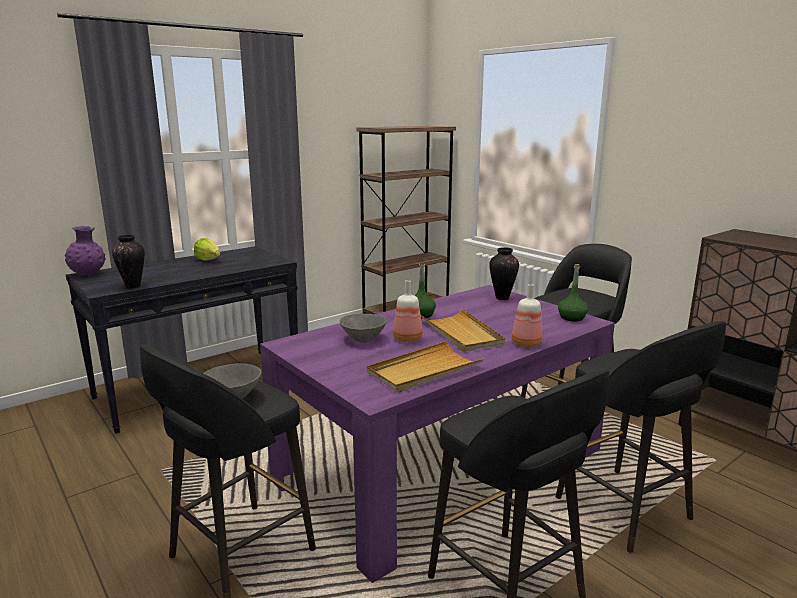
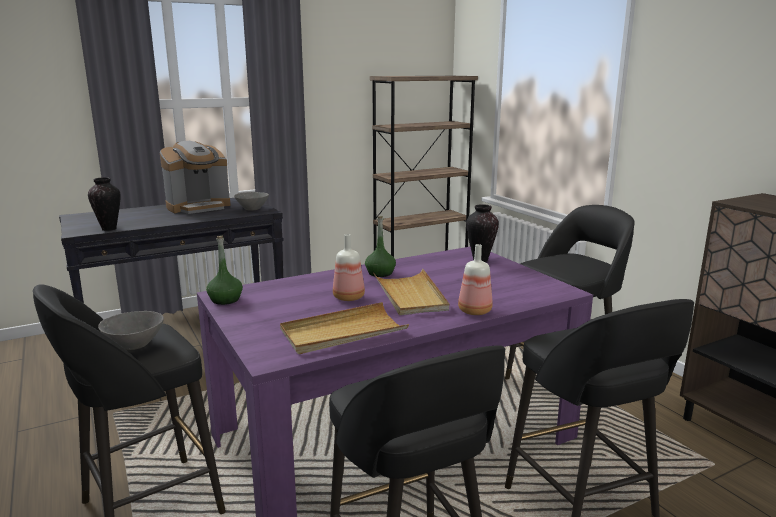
camera: 10 degrees right, 0 degrees up
purple vase [65,226,106,275] -> none
lettuce [194,238,220,261] -> coffee machine [160,141,230,214]
grey bowl [339,314,387,343] -> grey bowl moved to [234,192,269,211]
green bottle [558,264,588,321] -> green bottle moved to [206,236,243,305]

